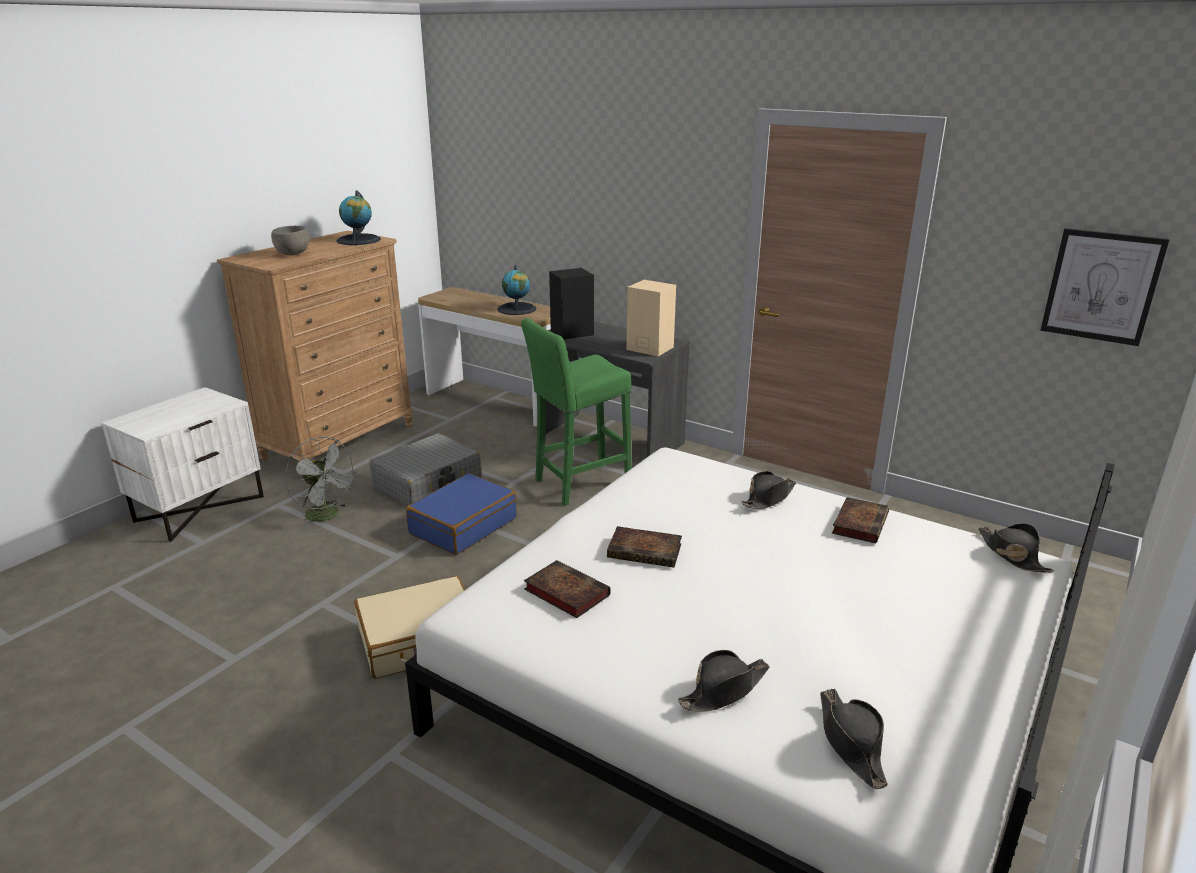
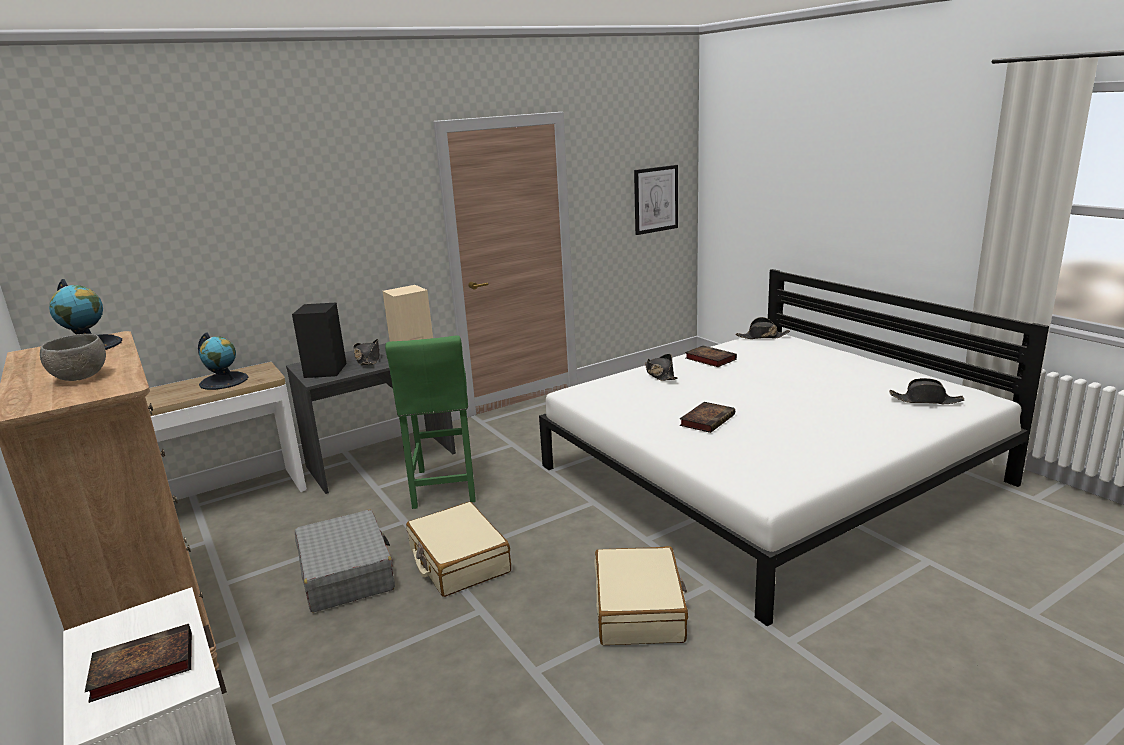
camera: 65 degrees left, 5 degrees down
grey fan [285,437,359,529] -> none
blue suitcase [406,473,517,555] -> beige suitcase [406,502,511,597]
book [524,560,611,618] -> book moved to [85,624,192,703]
black hat [678,650,770,712] -> black hat moved to [353,339,380,365]

